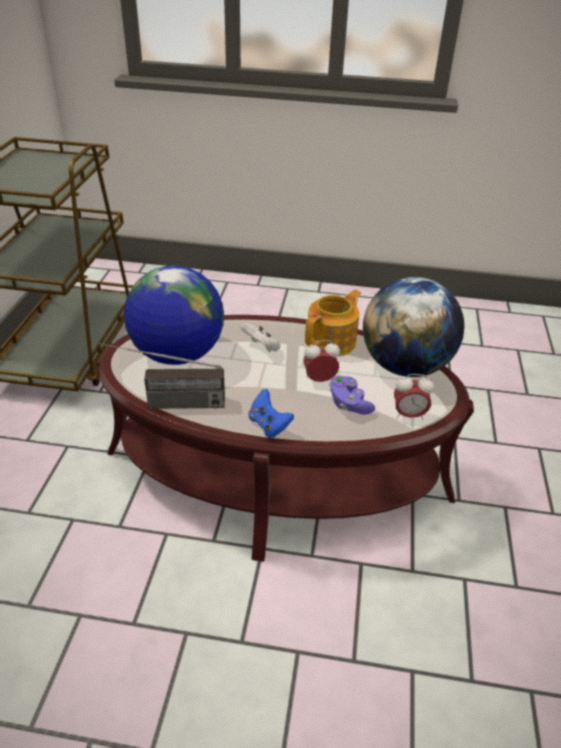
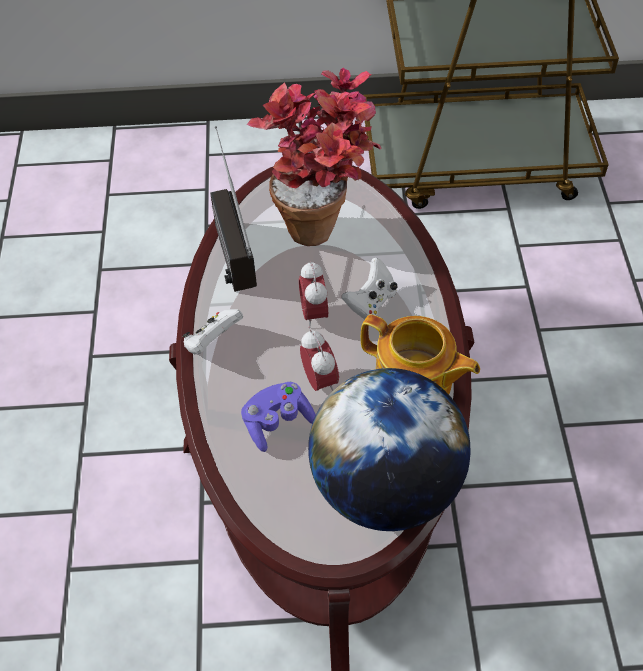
camera: 80 degrees right, 15 degrees up
globe [124,266,224,365] -> potted plant [247,68,382,246]
blue game controller [249,389,294,438] -> white game controller [183,309,243,354]
alarm clock [394,374,434,420] -> alarm clock moved to [299,261,328,328]

